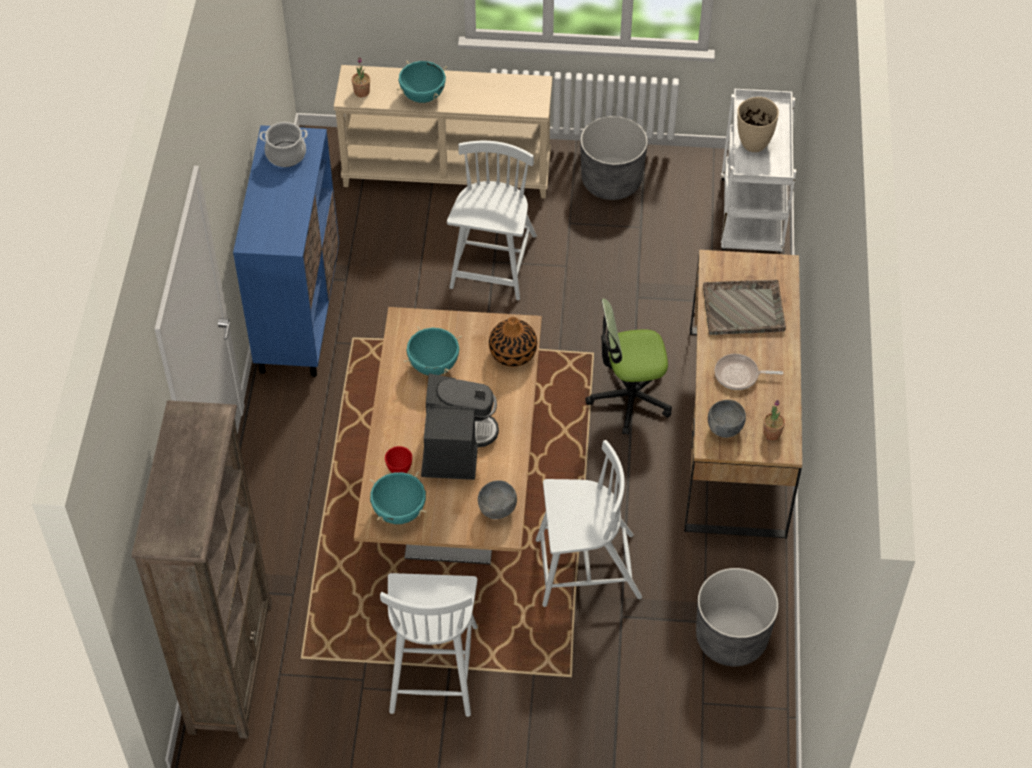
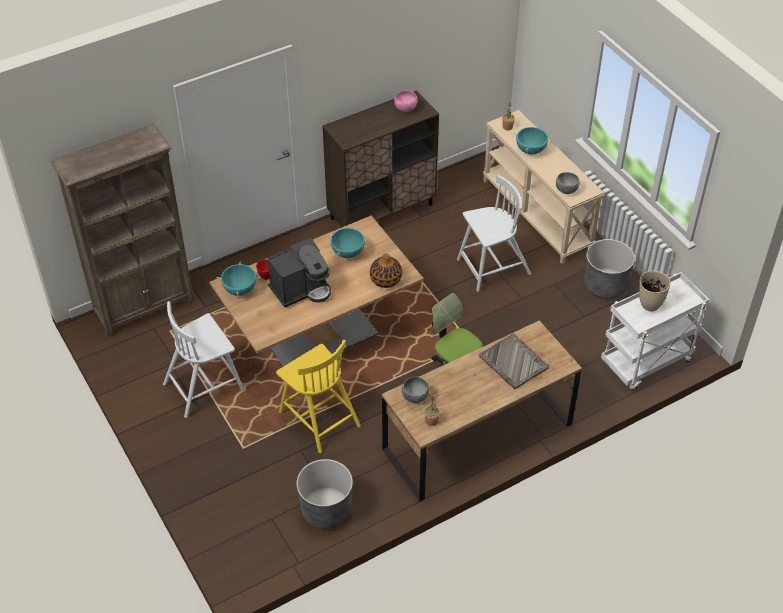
camera: 55 degrees right, 5 degrees down
blue cabinet [233,125,339,377] -> brown cabinet [322,90,439,227]
cooking pot [259,122,308,167] -> pink bowl [394,90,417,112]
grey bowl [478,480,517,519] -> grey bowl moved to [556,172,580,194]
white chair [536,440,642,607] -> yellow chair [276,339,361,453]
frying pan [715,354,783,390] -> none

